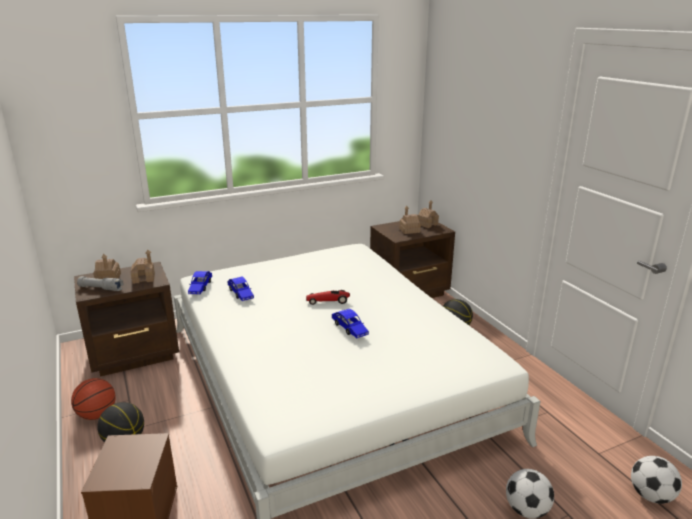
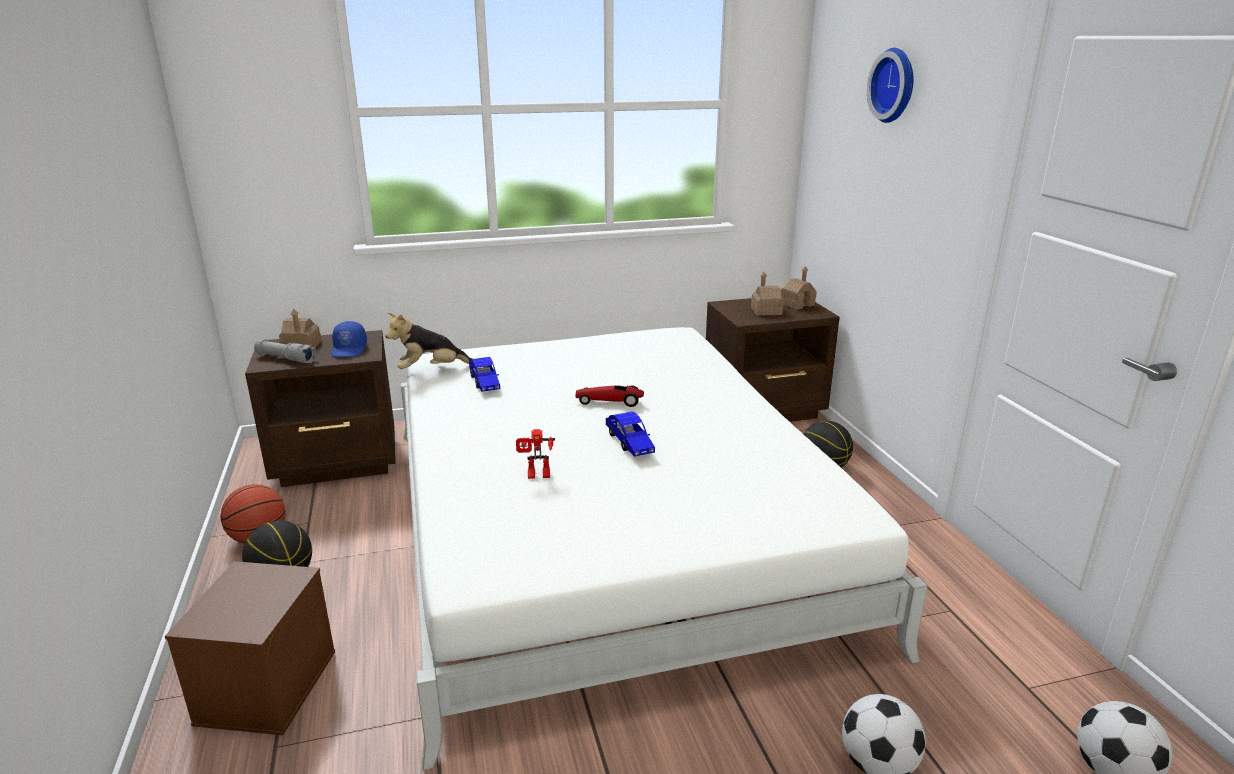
camera: 10 degrees right, 0 degrees up
toy house [130,250,155,284] -> blue cap [331,321,367,357]
blue toy car [188,271,212,294] -> plush toy [385,313,473,369]
none -> toy robot [516,429,555,479]
none -> wall clock [867,48,913,123]

